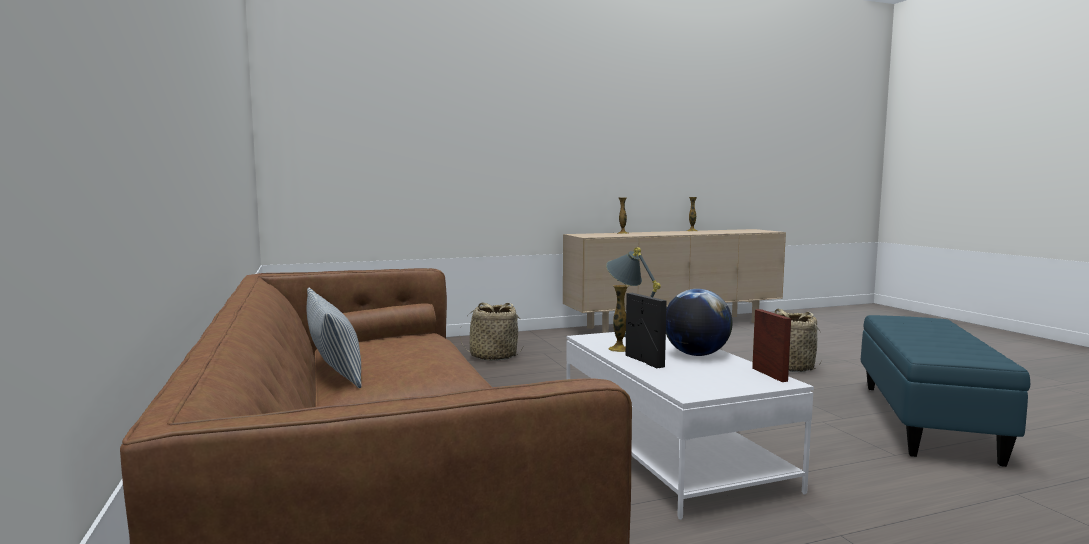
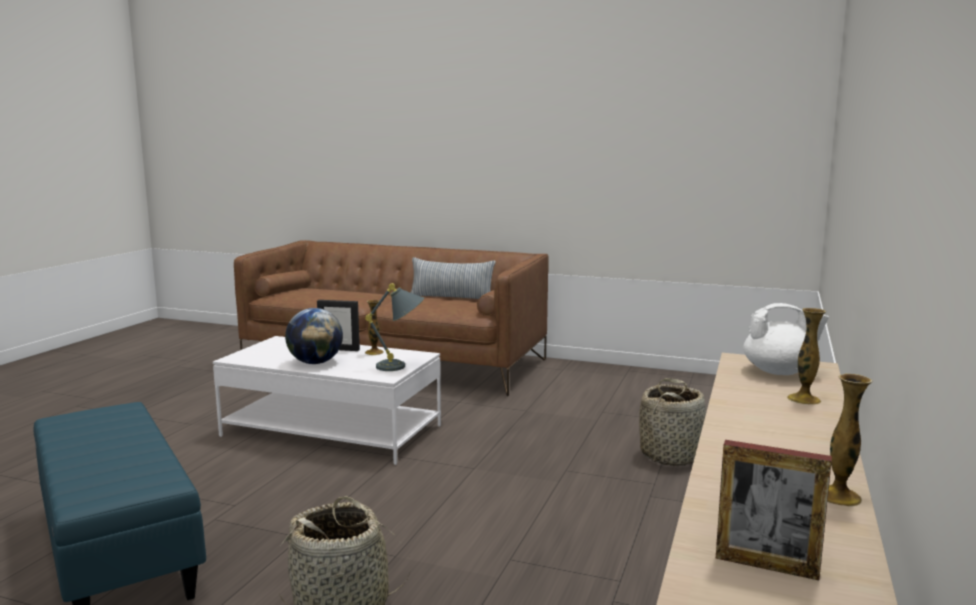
camera: 130 degrees right, 5 degrees up
picture frame [752,309,791,382] -> picture frame moved to [716,440,832,580]
none -> white teapot [743,303,829,375]

